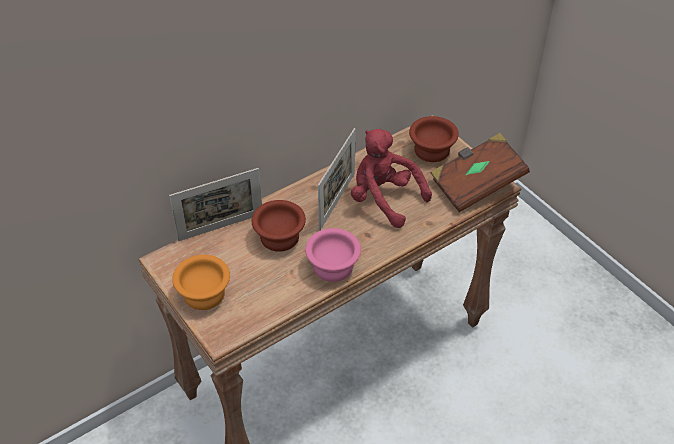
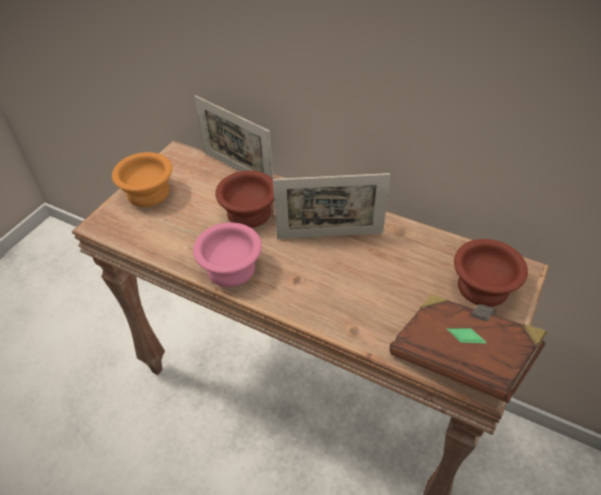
camera: 65 degrees right, 0 degrees up
red plush toy [351,129,432,228] -> none

